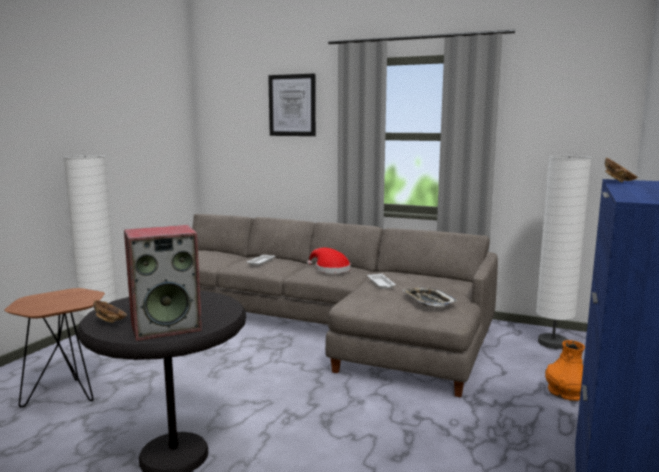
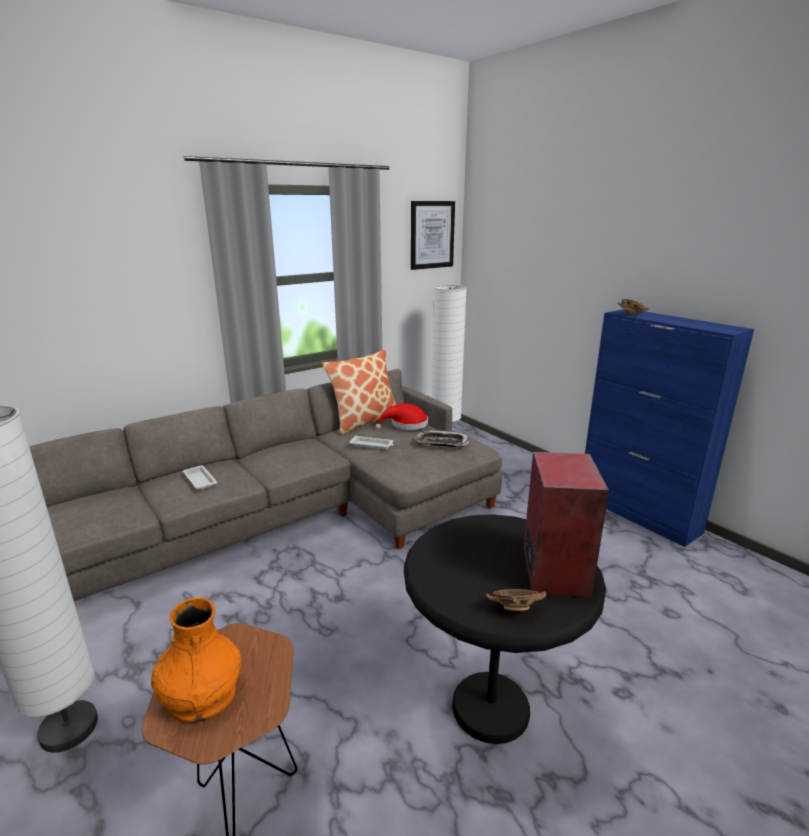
camera: 60 degrees left, 10 degrees up
picture [268,74,316,136] -> picture moved to [411,201,455,270]
red hat [307,248,351,273] -> red hat moved to [376,403,428,430]
orange vase [545,340,585,401] -> orange vase moved to [151,597,241,722]
none -> pillow [322,349,397,435]

